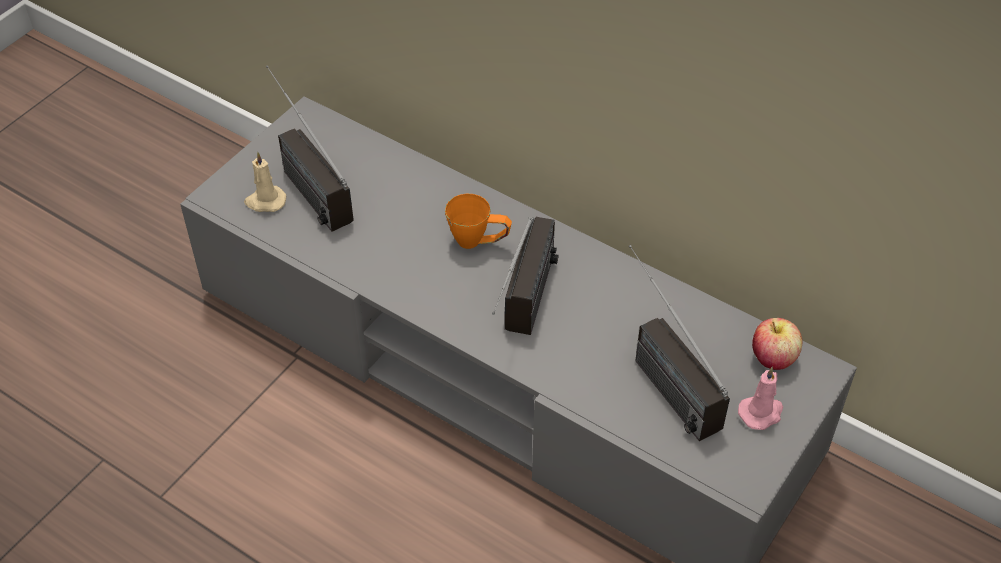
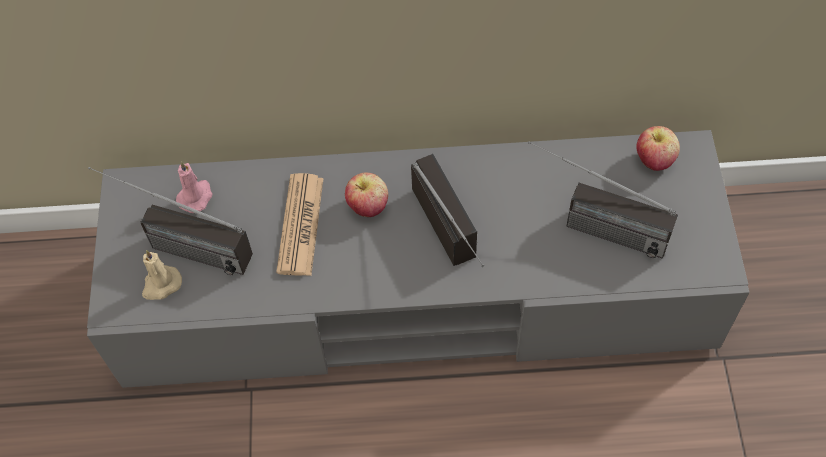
camera: 35 degrees left, 10 degrees up
orange mug [445,193,512,249] -> apple [345,172,388,217]
pink candle [738,366,783,430] -> pink candle moved to [176,161,213,213]
none -> newspaper [276,173,324,276]

